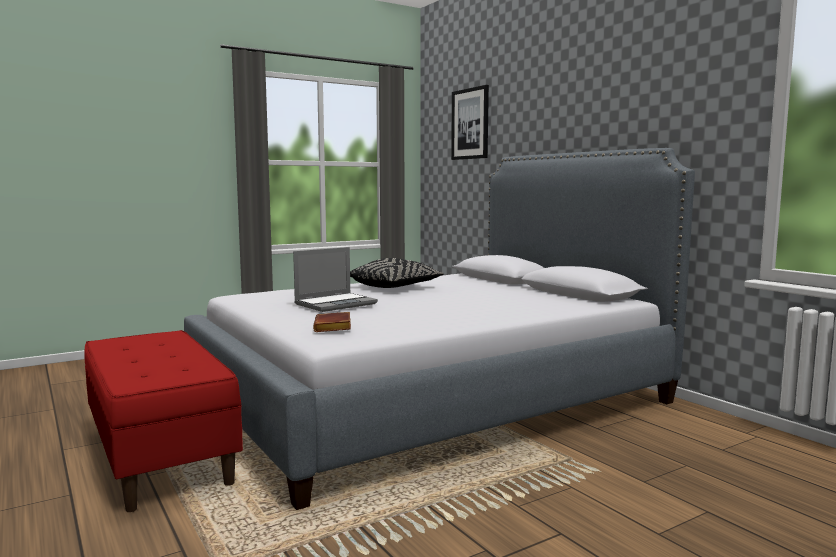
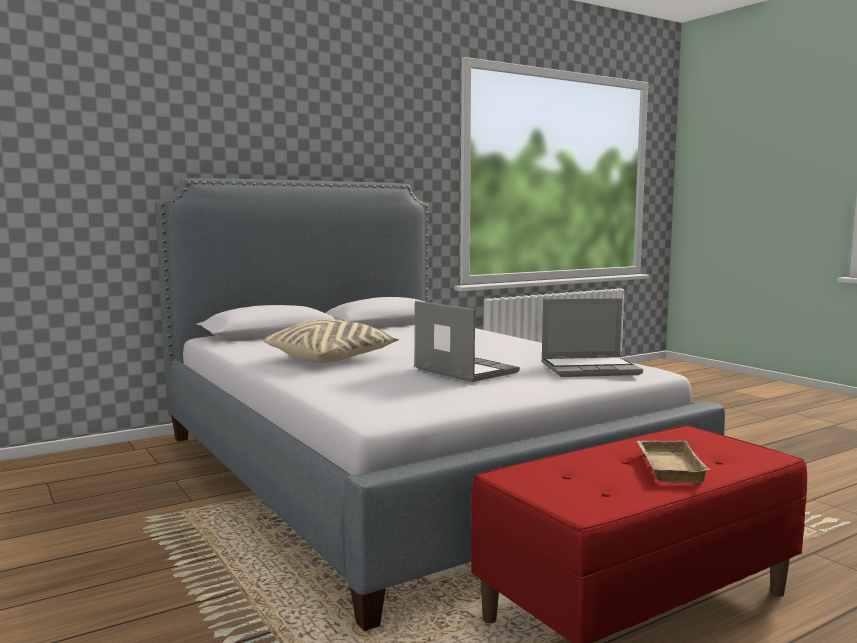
camera: 90 degrees left, 0 degrees up
brown book [313,312,351,332] -> laptop [541,298,643,377]
black pillow [350,258,444,288] -> beige pillow [263,319,399,363]
picture [451,85,489,160] -> none
none -> beige tray [637,440,711,483]

